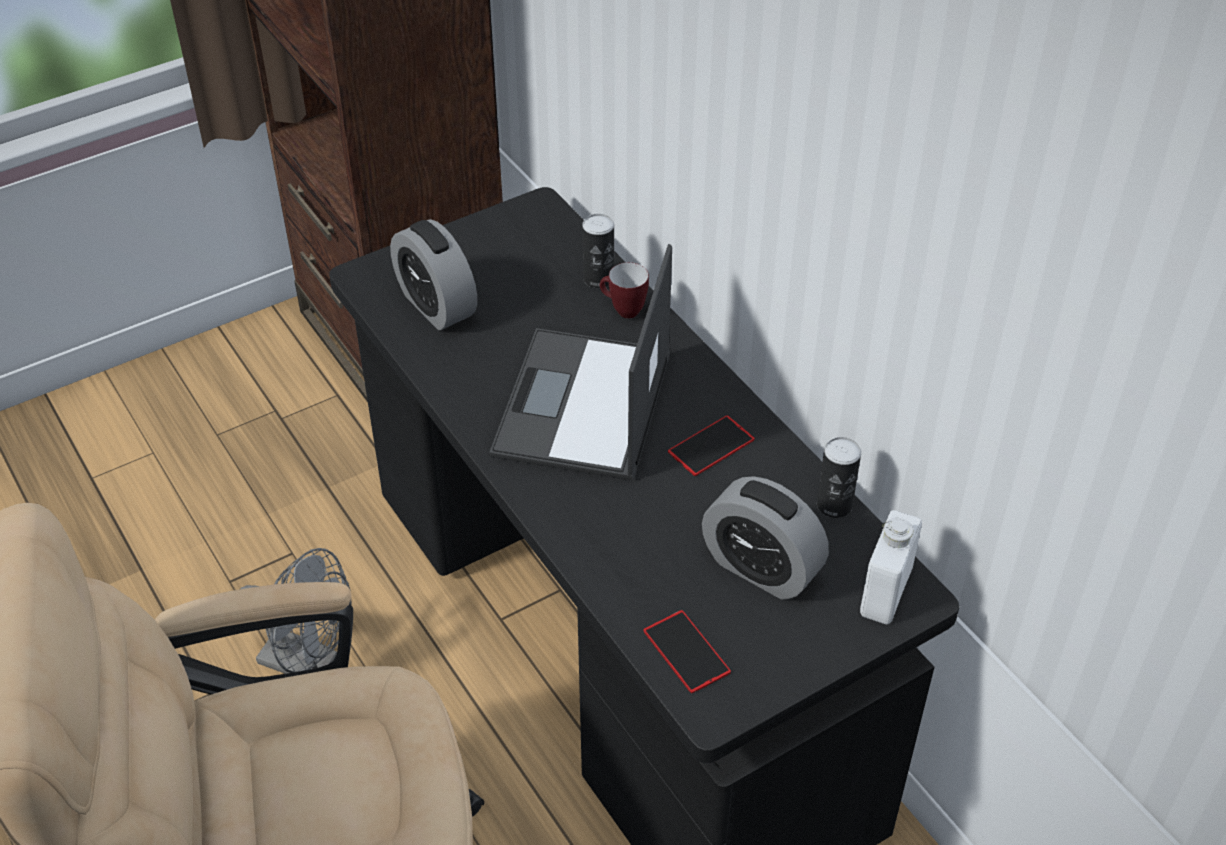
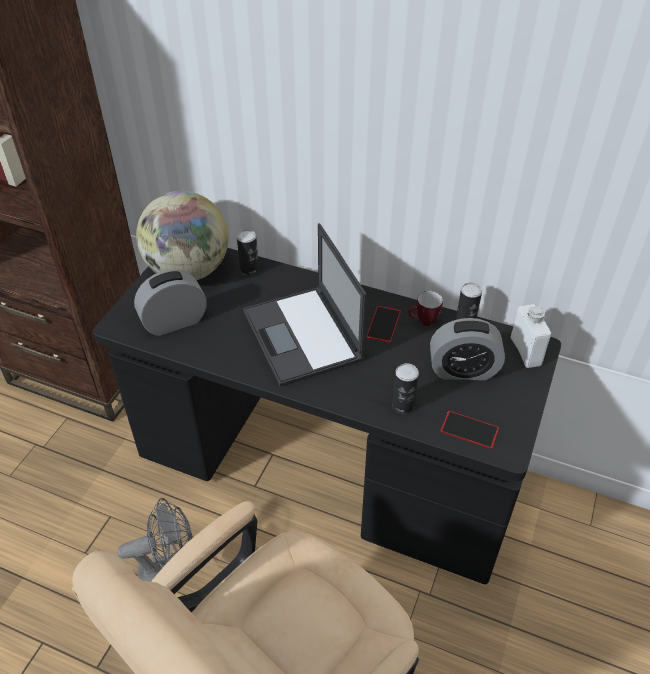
camera: 35 degrees left, 0 degrees up
alarm clock [390,219,477,330] -> alarm clock turned 135 degrees clockwise [134,270,207,336]
mug [600,262,649,319] -> mug moved to [408,291,443,326]
none -> globe [136,191,229,280]
none -> can [392,363,419,413]

